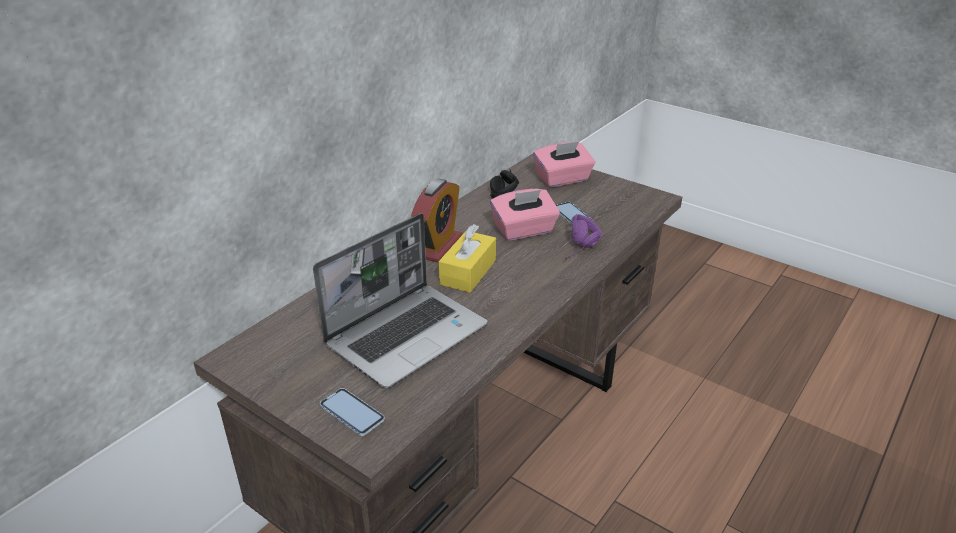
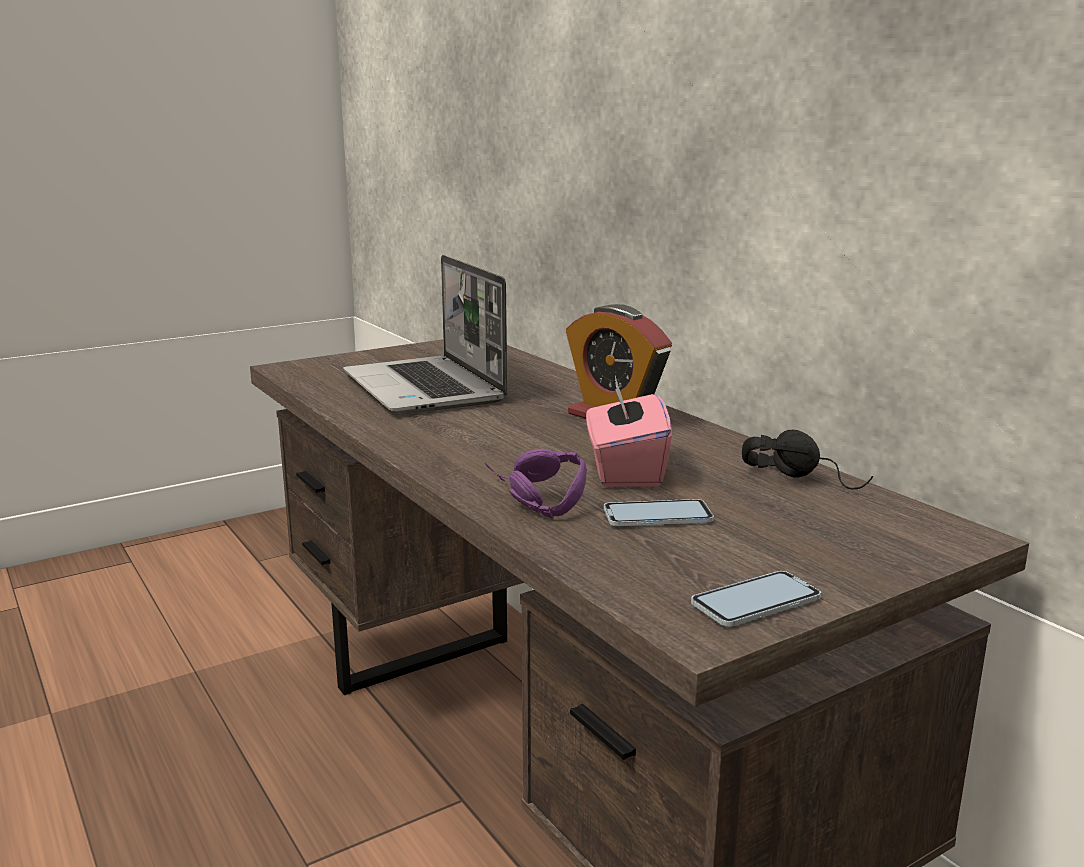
camera: 110 degrees right, 15 degrees down
phone [320,388,385,436] -> phone moved to [691,571,821,627]
yellow tissue box [438,224,496,293] -> none
pink tissue box [533,142,595,187] -> none

